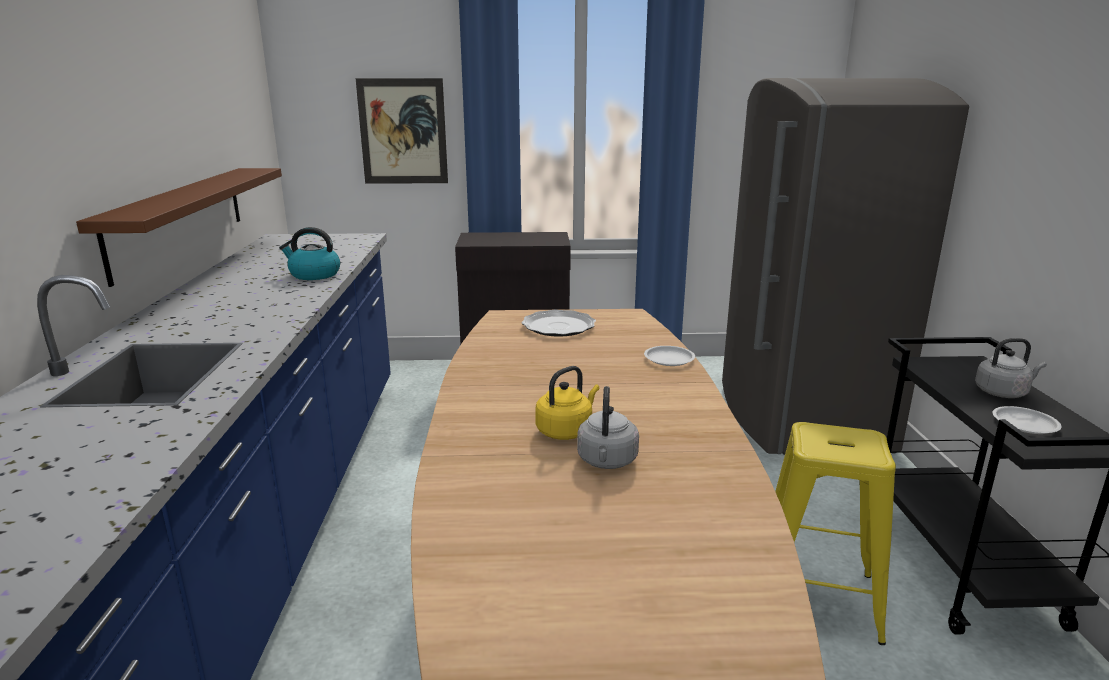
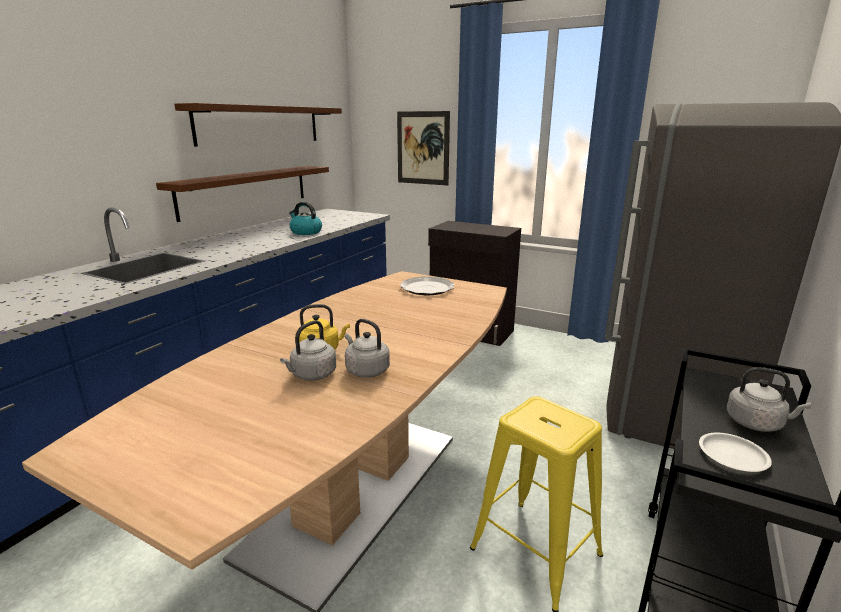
camera: 30 degrees right, 0 degrees up
white plate [644,346,695,366] -> none
none -> brown shelf [174,103,342,147]
none -> grey kettle [345,319,390,378]

